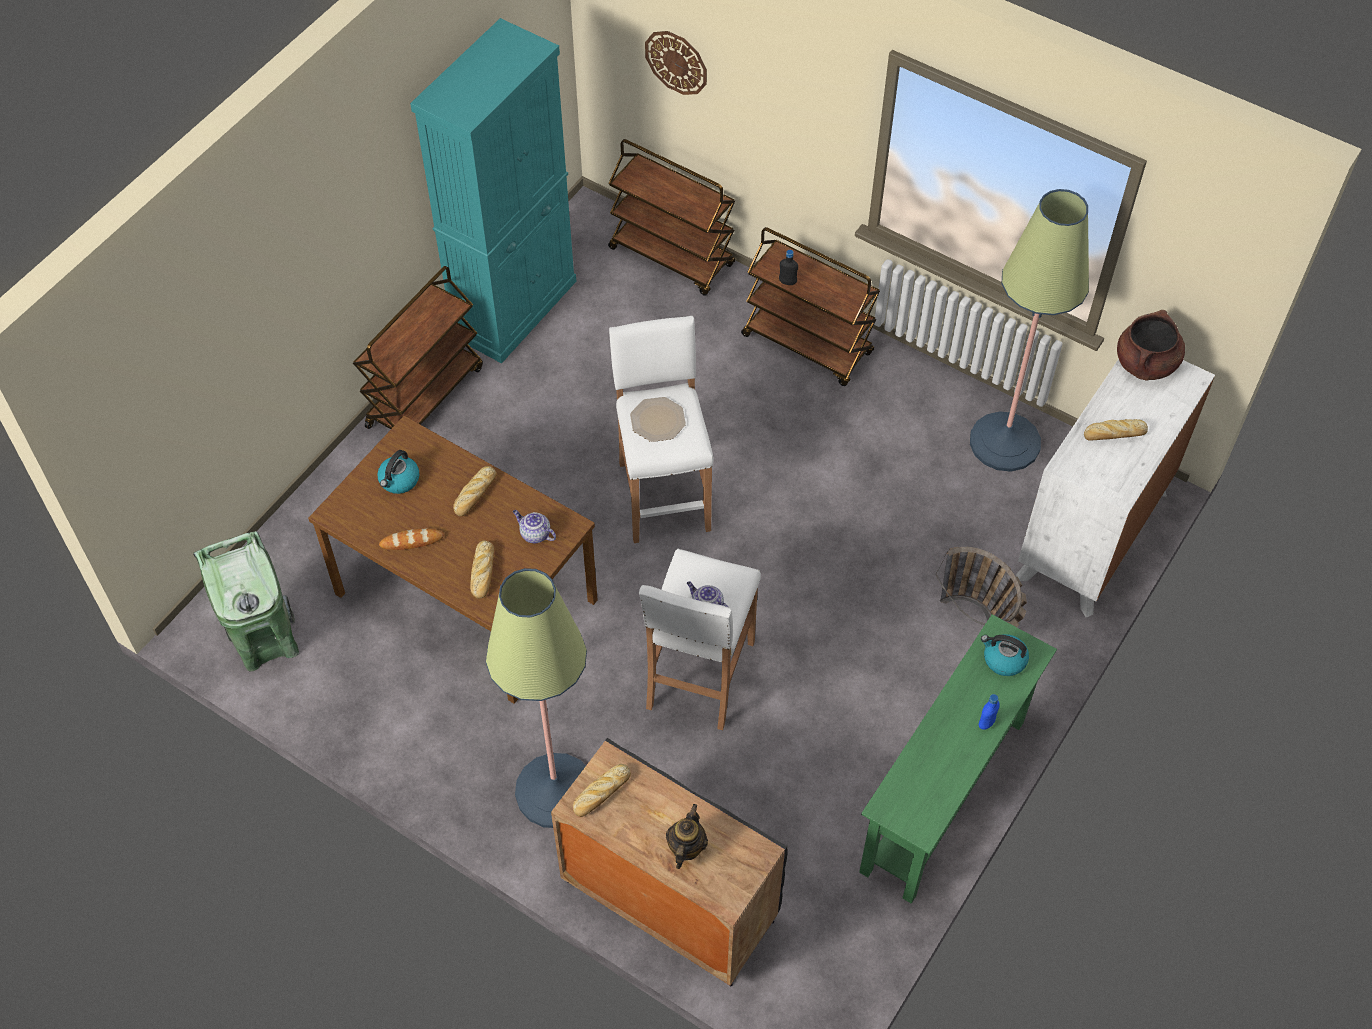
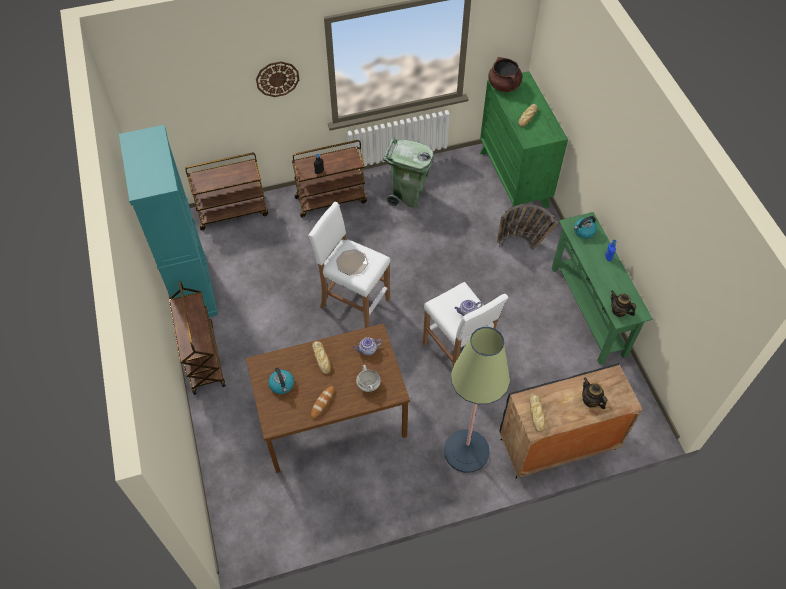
camera: 50 degrees left, 0 degrees up
green trash can [193,531,299,671] -> green trash can moved to [383,137,434,208]
bread [470,540,494,599] -> white cooking pot [356,365,381,392]
wall clock [645,31,707,95] -> wall clock moved to [256,61,299,97]
floor lamp [970,189,1089,472] -> none
white dresser [1016,359,1215,617] -> green dresser [480,71,568,208]
none -> teapot [611,290,636,317]

